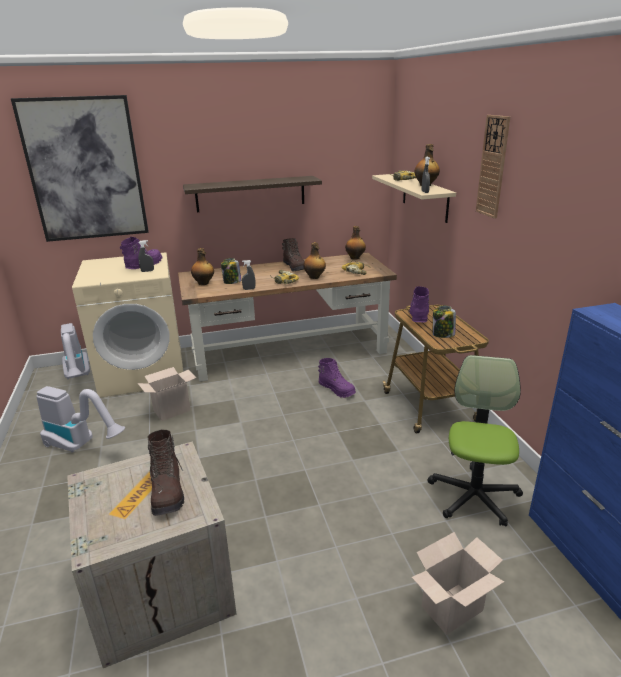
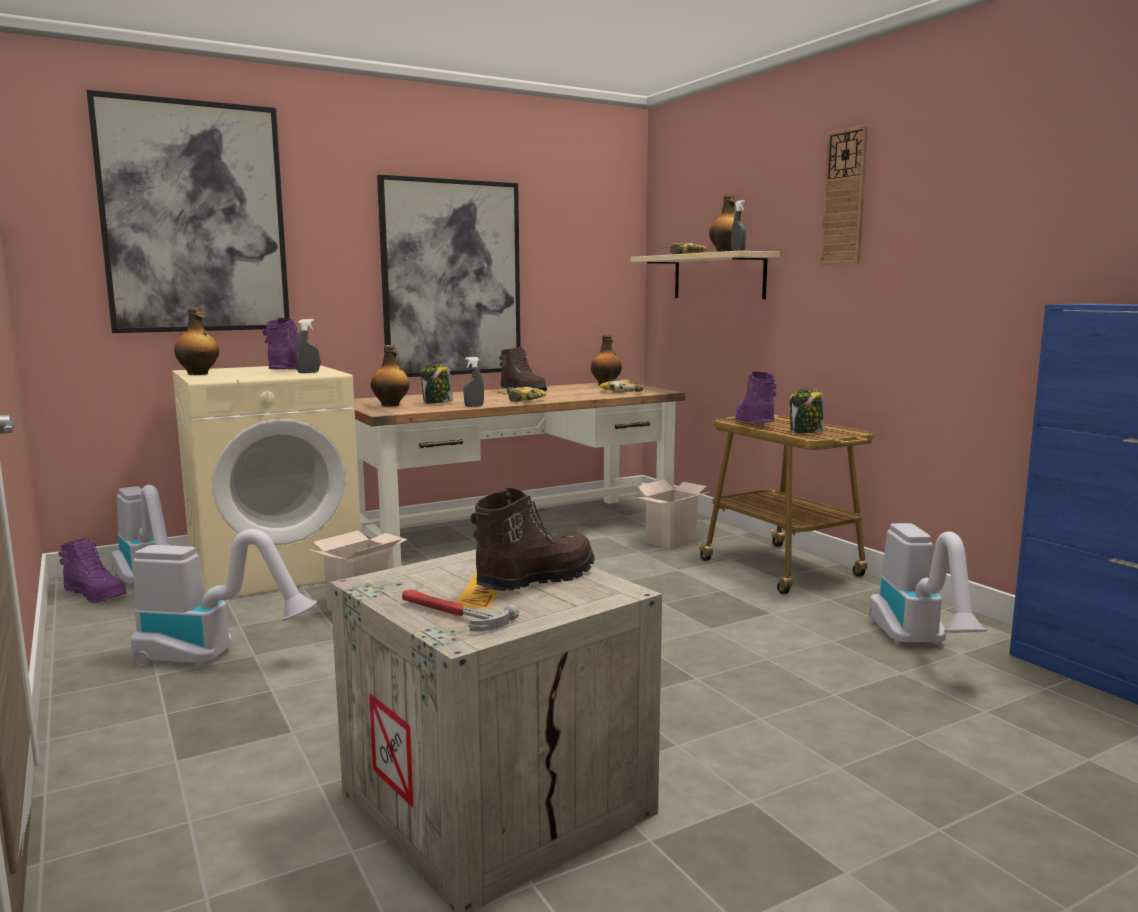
camera: 15 degrees left, 15 degrees down
brown boot [147,430,184,516] -> brown boot turned 105 degrees counterclockwise [470,488,595,591]
shelf [183,176,322,212] -> picture [377,174,521,377]
bottle [303,242,326,279] -> bottle moved to [174,308,219,375]
purple boot [318,358,356,398] -> purple boot moved to [59,538,127,603]
cardboard box [412,532,504,635] -> cardboard box moved to [637,479,709,549]
office chair [428,355,523,527] -> vacuum cleaner [869,523,988,645]
none -> hammer [402,590,519,631]

